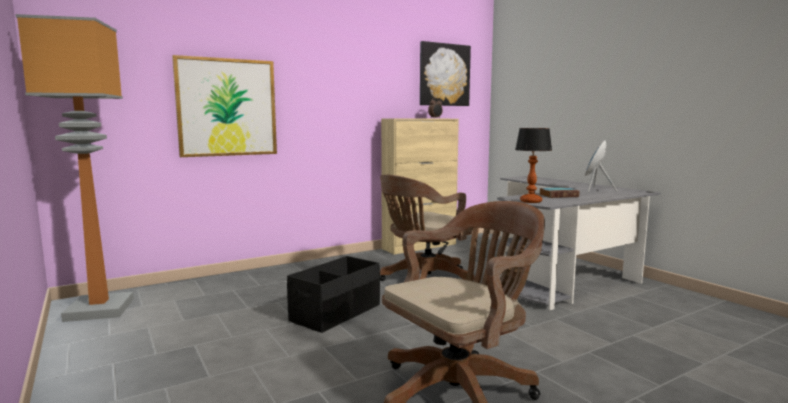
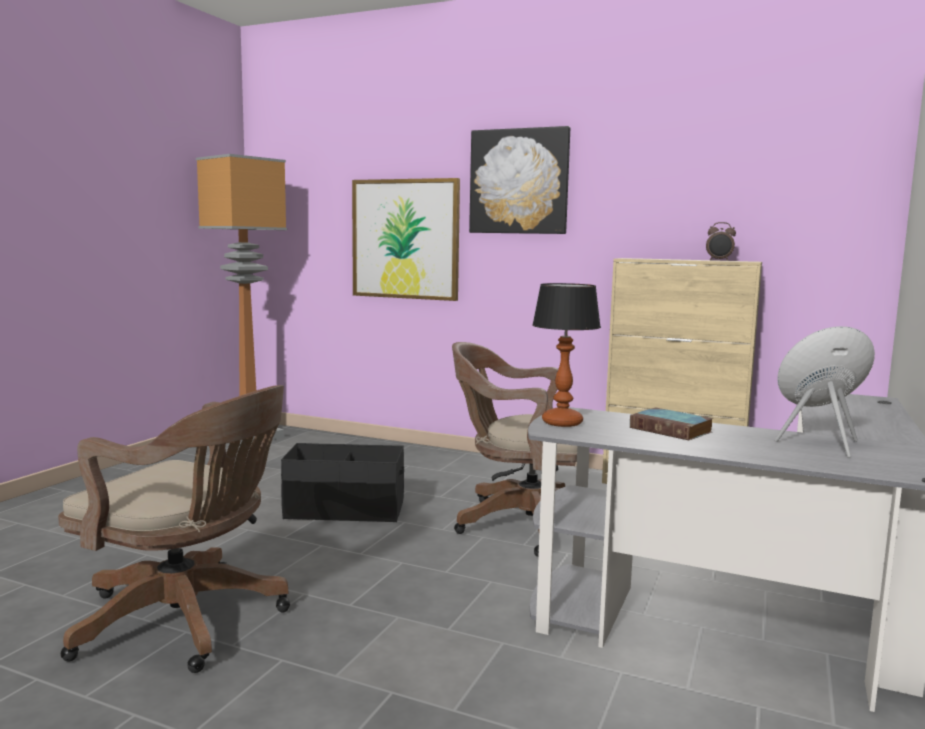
camera: 55 degrees right, 0 degrees up
picture [420,41,471,106] -> picture moved to [469,126,570,234]

